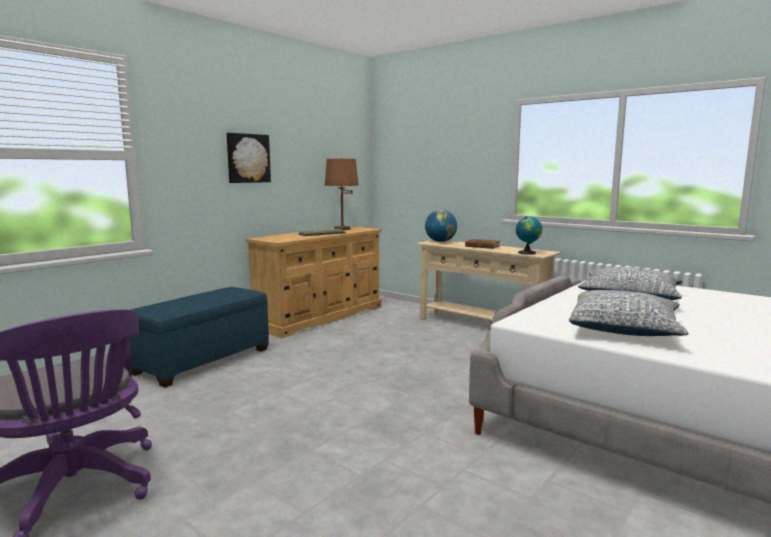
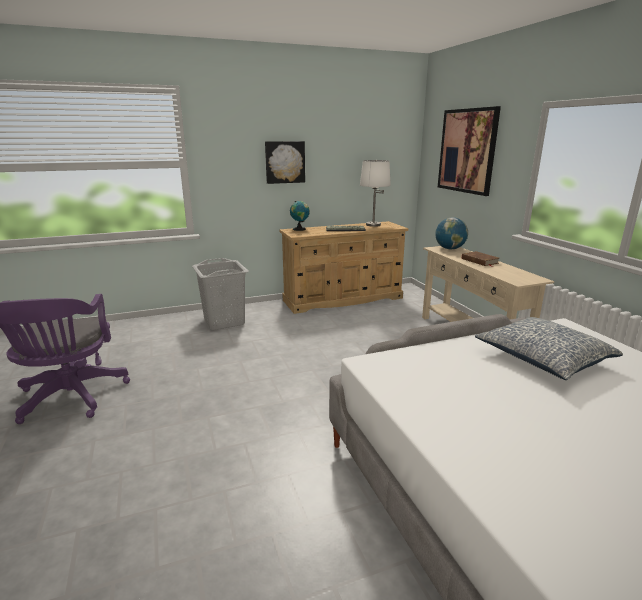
camera: 30 degrees right, 10 degrees up
blue ottoman [129,287,269,387] -> grey laundry basket [192,258,249,330]
brown table lamp [325,158,359,230] -> white table lamp [360,160,391,227]
globe [516,216,542,255] -> globe moved to [290,201,310,231]
pillow [569,290,689,336] -> none
none -> picture [438,106,501,196]

